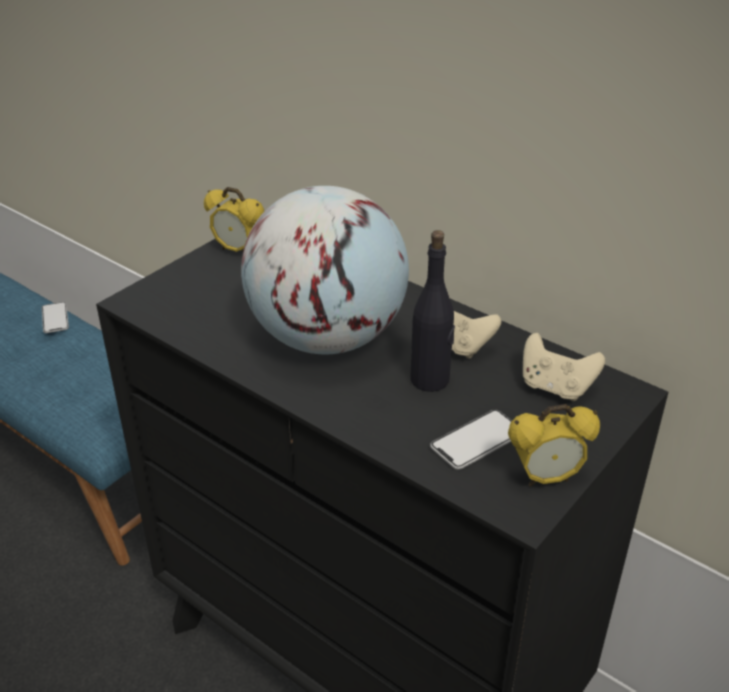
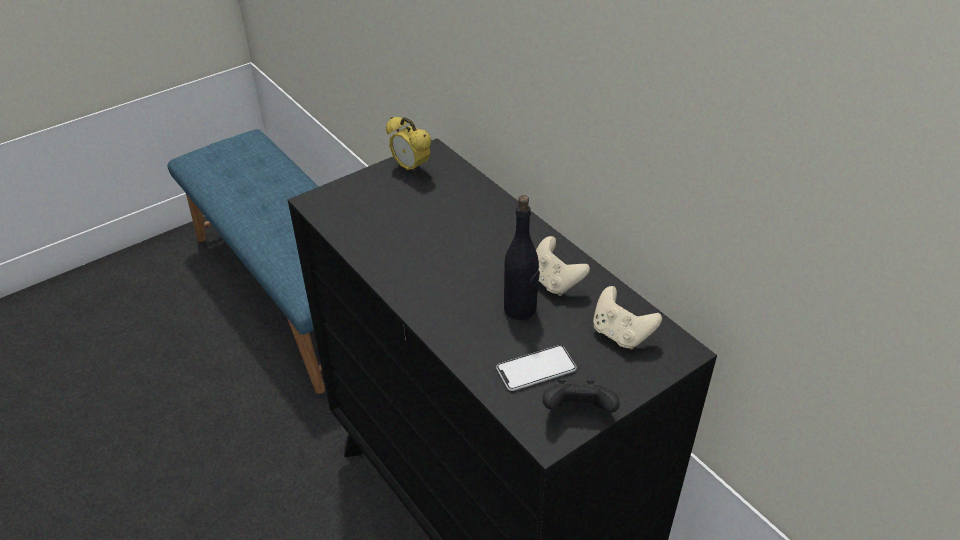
camera: 15 degrees right, 5 degrees up
phone [42,302,69,333] -> none
globe [241,186,409,355] -> none
alarm clock [508,404,600,487] -> black game controller [543,380,620,413]

